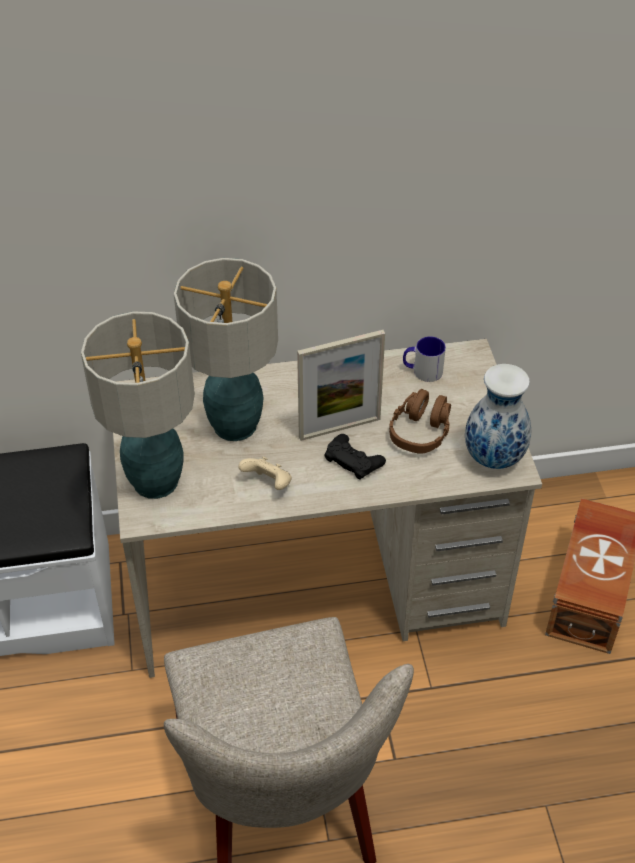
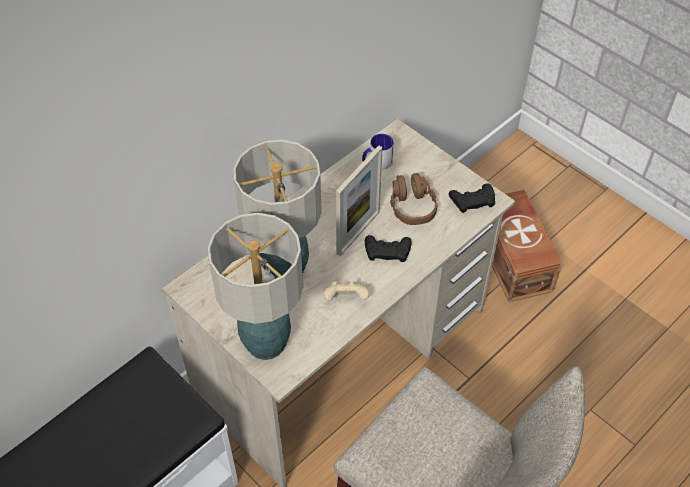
camera: 35 degrees left, 5 degrees up
vase [465,364,531,469] -> black game controller [449,183,495,213]

